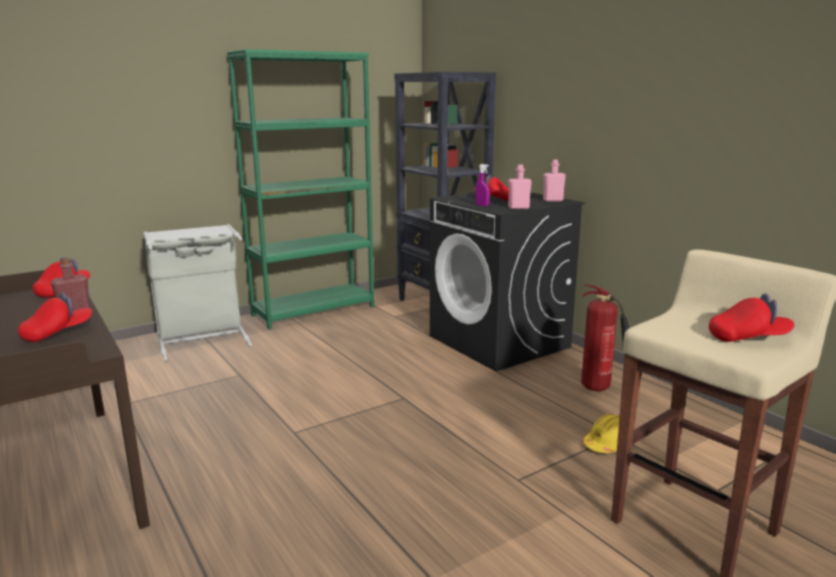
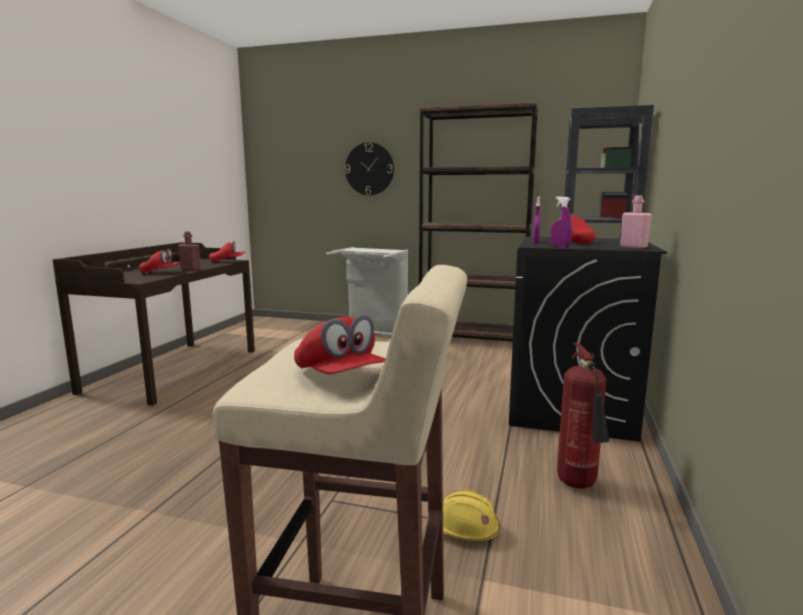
camera: 50 degrees right, 5 degrees down
green bookcase [227,49,374,329] -> brown bookcase [419,102,538,342]
pink bottle [508,165,532,209] -> purple spray bottle [551,196,572,247]
none -> wall clock [345,142,394,195]

